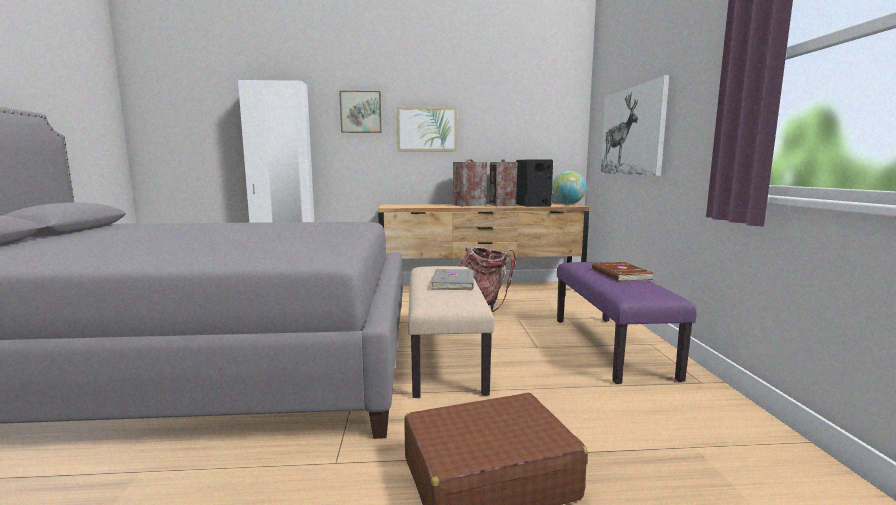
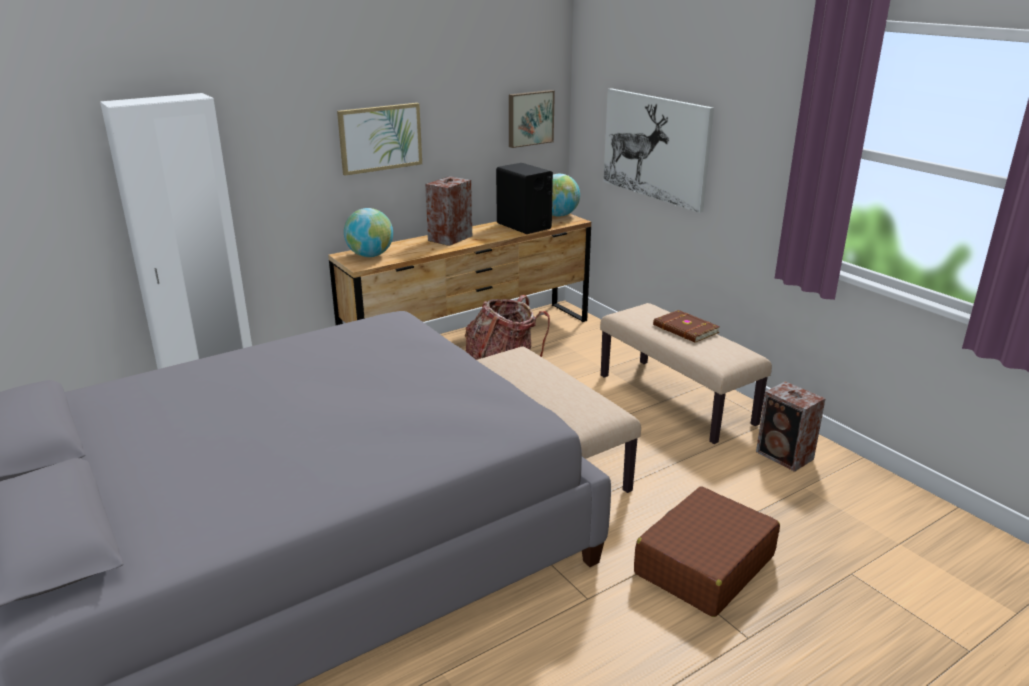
camera: 30 degrees left, 15 degrees up
picture [339,91,382,133] -> picture moved to [509,90,555,148]
grey book [431,269,474,290] -> none
speaker [489,159,517,206] -> speaker moved to [756,381,826,472]
purple bench [557,262,697,384] -> beige bench [600,303,772,444]
none -> globe [344,208,393,257]

